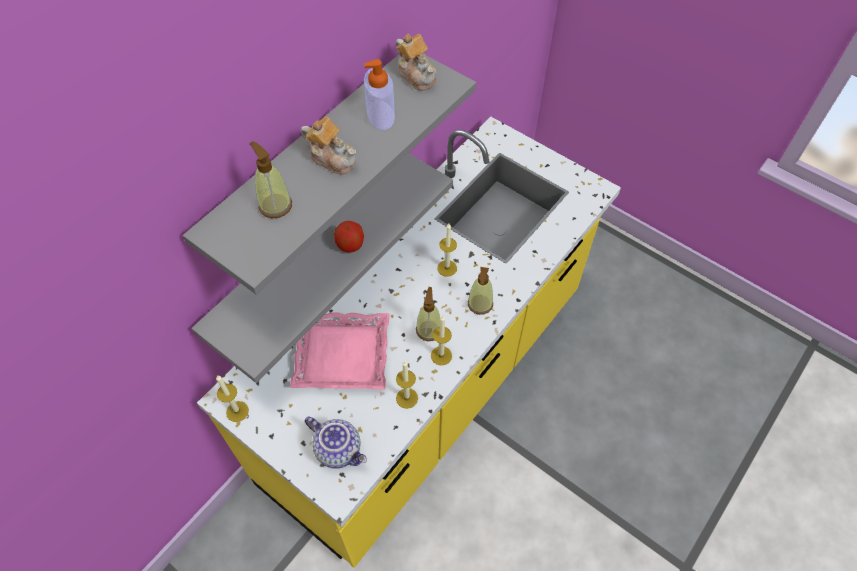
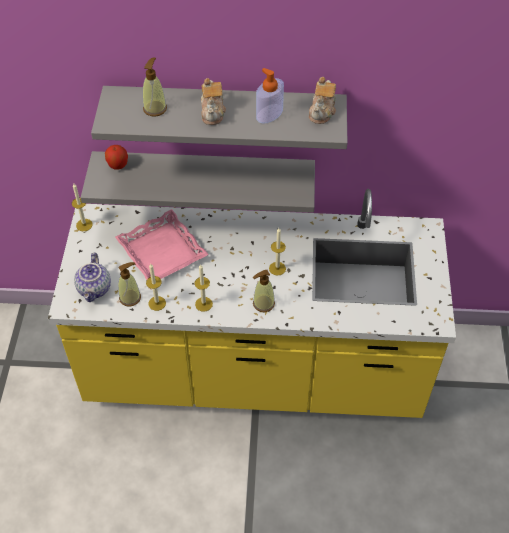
camera: 55 degrees right, 5 degrees down
apple [334,221,364,253] -> apple moved to [105,145,128,170]
soap dispenser [416,287,440,341] -> soap dispenser moved to [118,262,141,306]

